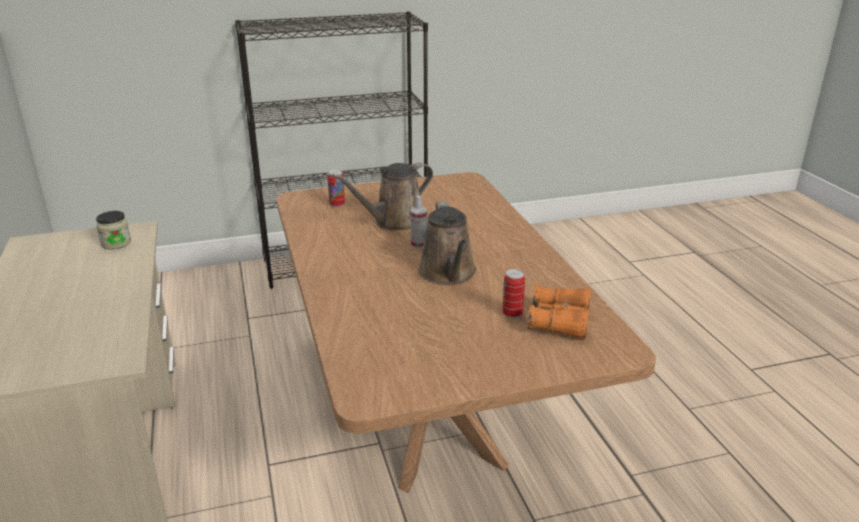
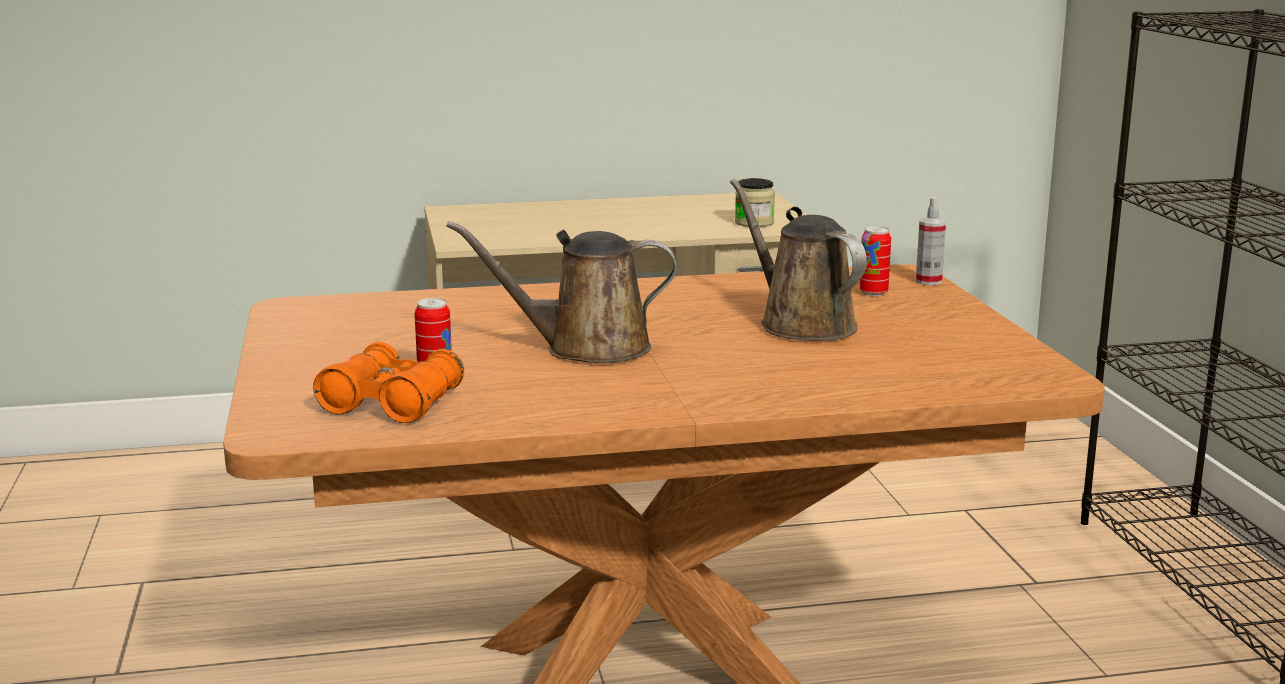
camera: 95 degrees right, 10 degrees down
spray bottle [410,195,427,249] -> spray bottle moved to [916,197,946,285]

